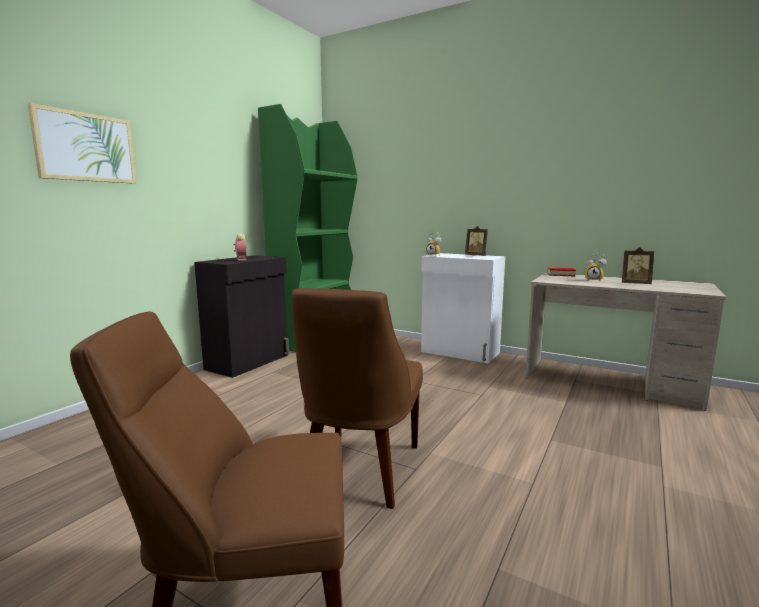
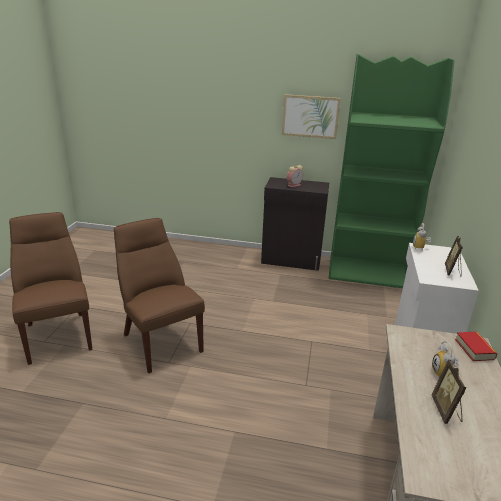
camera: 70 degrees right, 15 degrees up
picture [28,103,136,184] -> picture moved to [282,94,341,139]
brown chair [292,288,423,509] -> brown chair turned 60 degrees clockwise [114,218,205,373]

